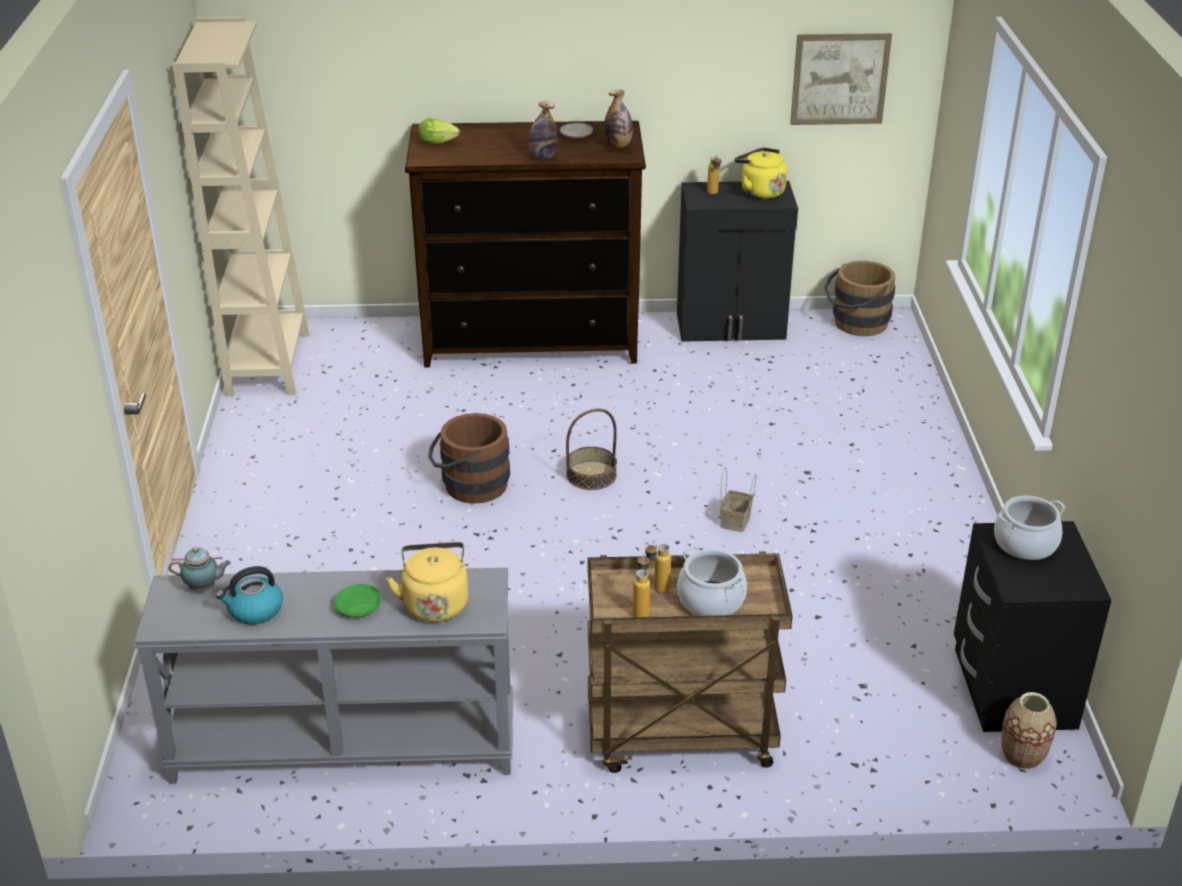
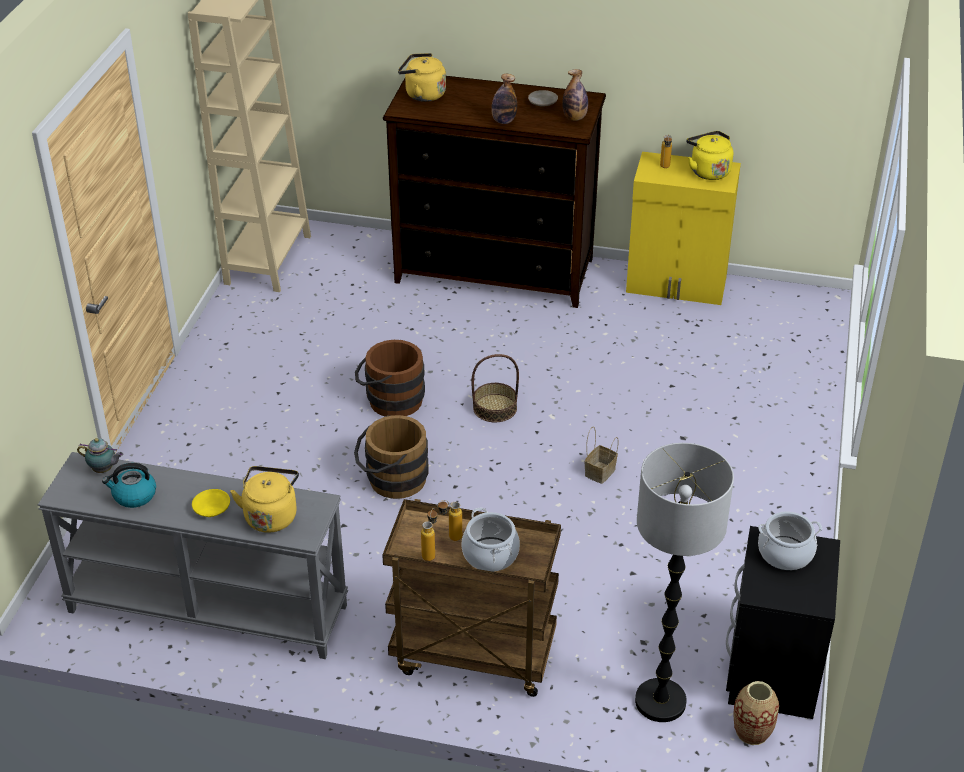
camera: 15 degrees right, 5 degrees up
green plate [334,584,381,617] -> yellow plate [192,489,230,517]
lettuce [418,118,460,144] -> yellow kettle [398,53,446,102]
black cabinet [677,181,798,342] -> yellow cabinet [626,152,741,305]
picture [790,33,892,125] -> none
brown bucket [824,261,895,336] -> brown bucket moved to [354,415,428,499]
none -> floor lamp [635,443,734,722]

